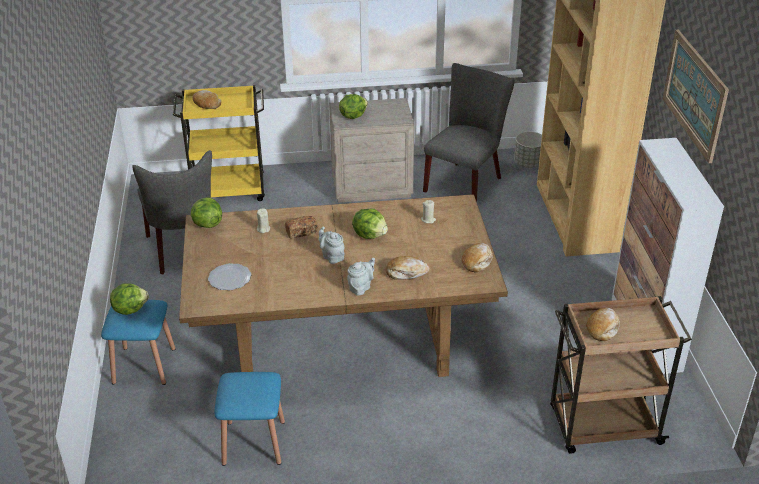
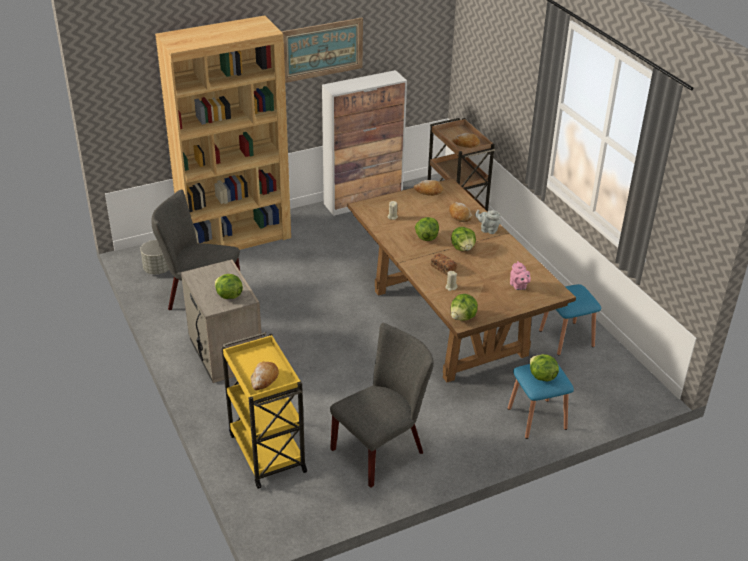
camera: 110 degrees left, 0 degrees up
plate [208,263,251,290] -> pink teapot [510,261,531,290]
grey teapot [319,226,345,264] -> lettuce [451,227,476,251]

